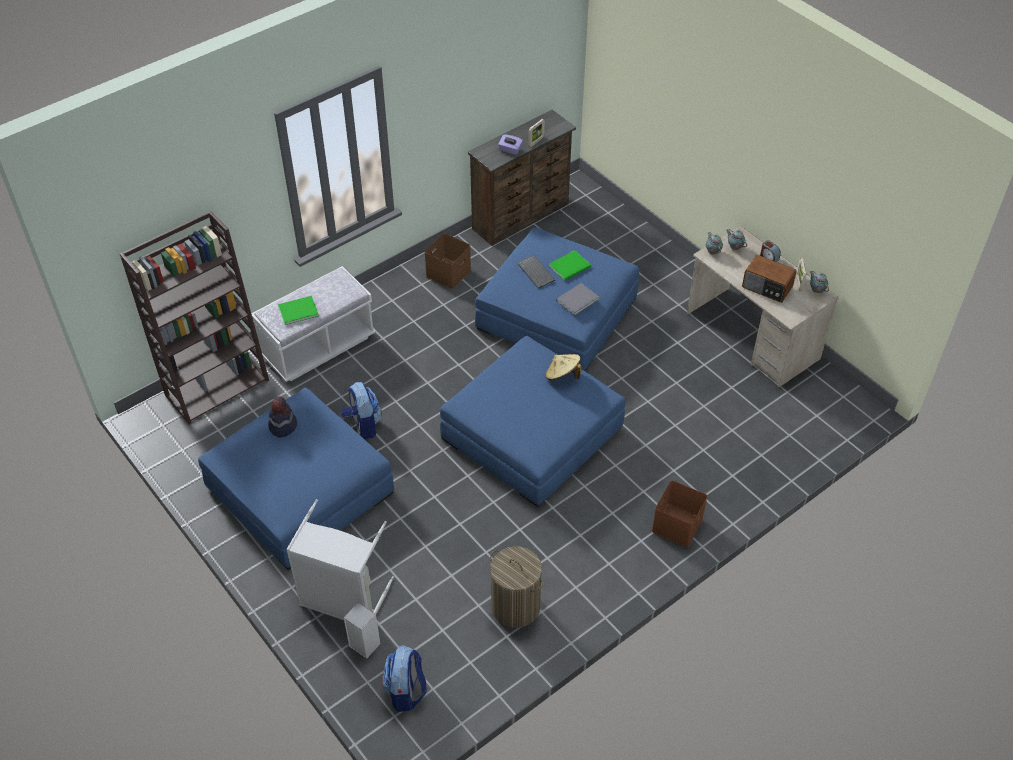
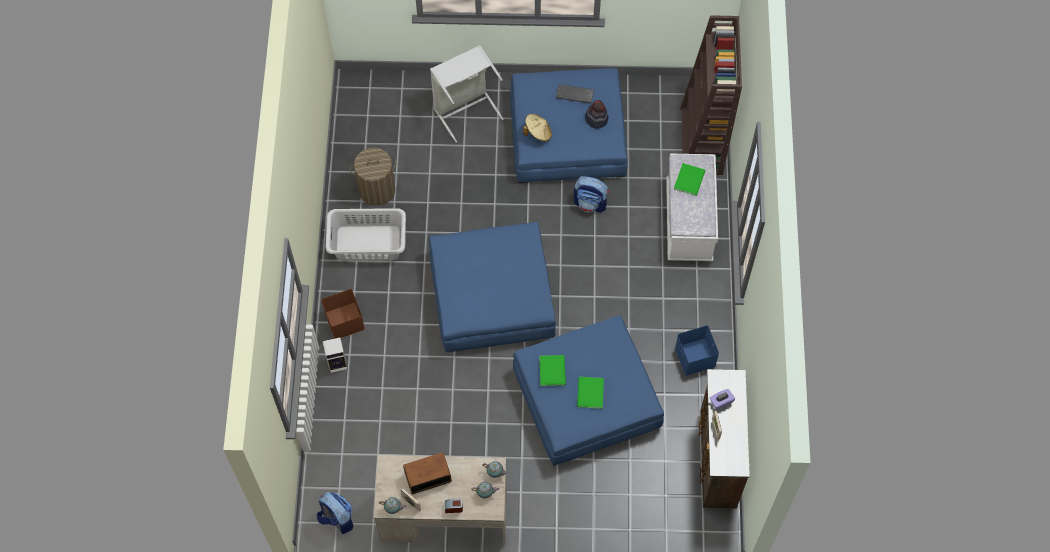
camera: 130 degrees right, 15 degrees up
speaker [344,603,381,659] -> speaker moved to [323,337,348,373]
backpack [382,645,427,712] -> backpack moved to [317,492,353,534]
brown storage box [424,233,471,289] -> blue storage box [675,325,719,376]
keyboard [517,255,555,289] -> keyboard moved to [556,84,594,103]
beige hat [545,354,582,380] -> beige hat moved to [523,114,552,142]
grey book [556,283,599,315] -> green book [539,355,566,386]
none -> grey laundry basket [325,208,406,261]

